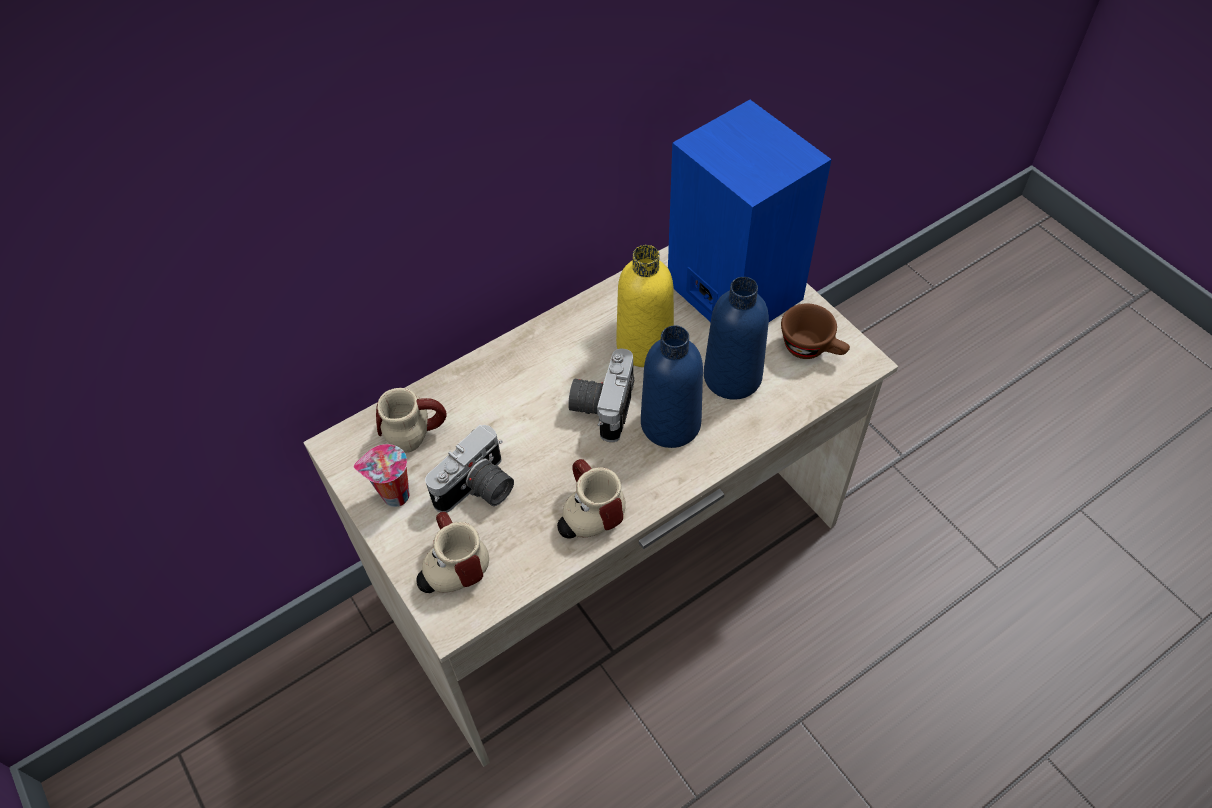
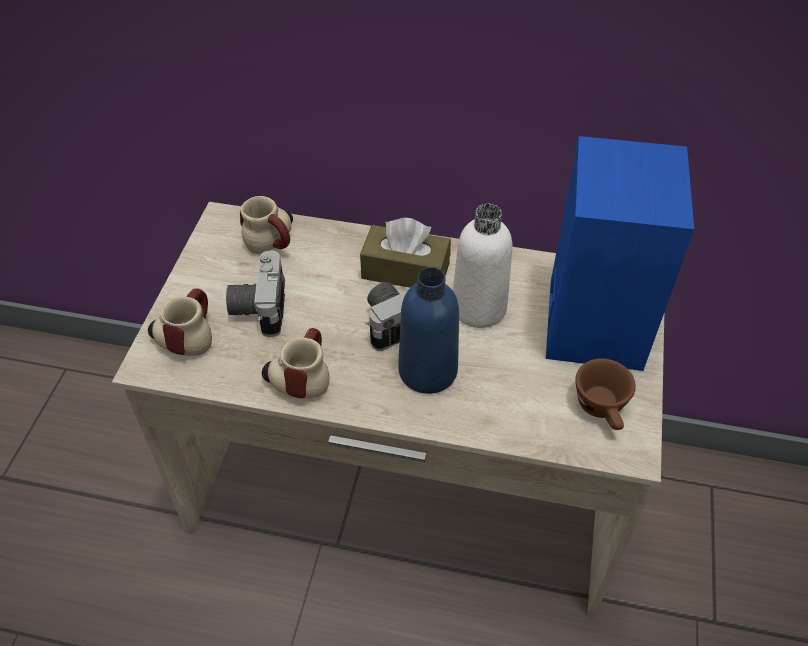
camera: 45 degrees right, 5 degrees down
cup [354,444,409,507] -> none
camera [425,425,514,513] -> camera turned 90 degrees clockwise [226,251,285,337]
yellow bottle [616,245,674,367] -> white bottle [453,204,513,328]
blue bottle [704,277,769,400] -> none
none -> brown tissue box [360,218,451,288]

